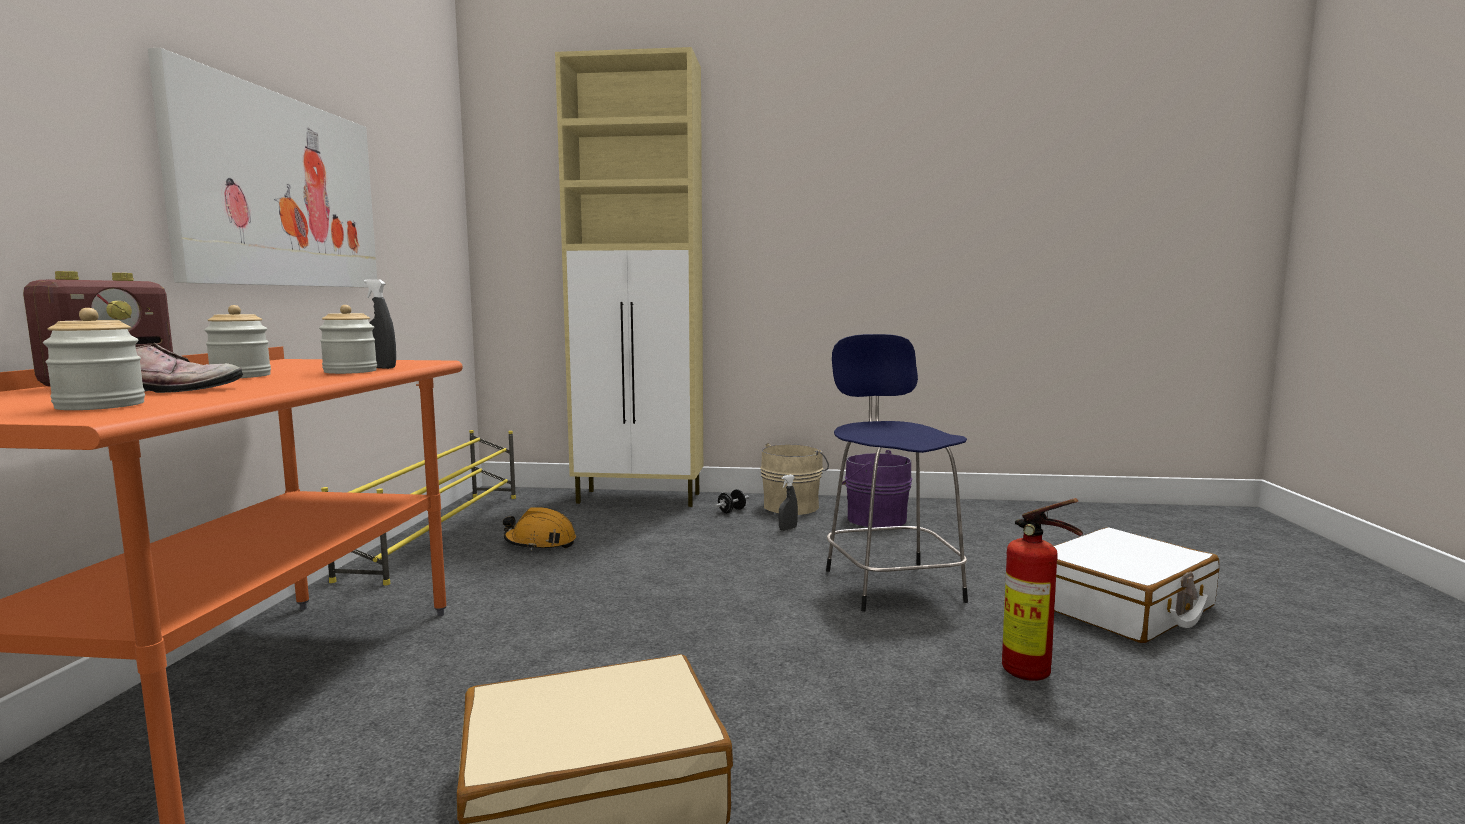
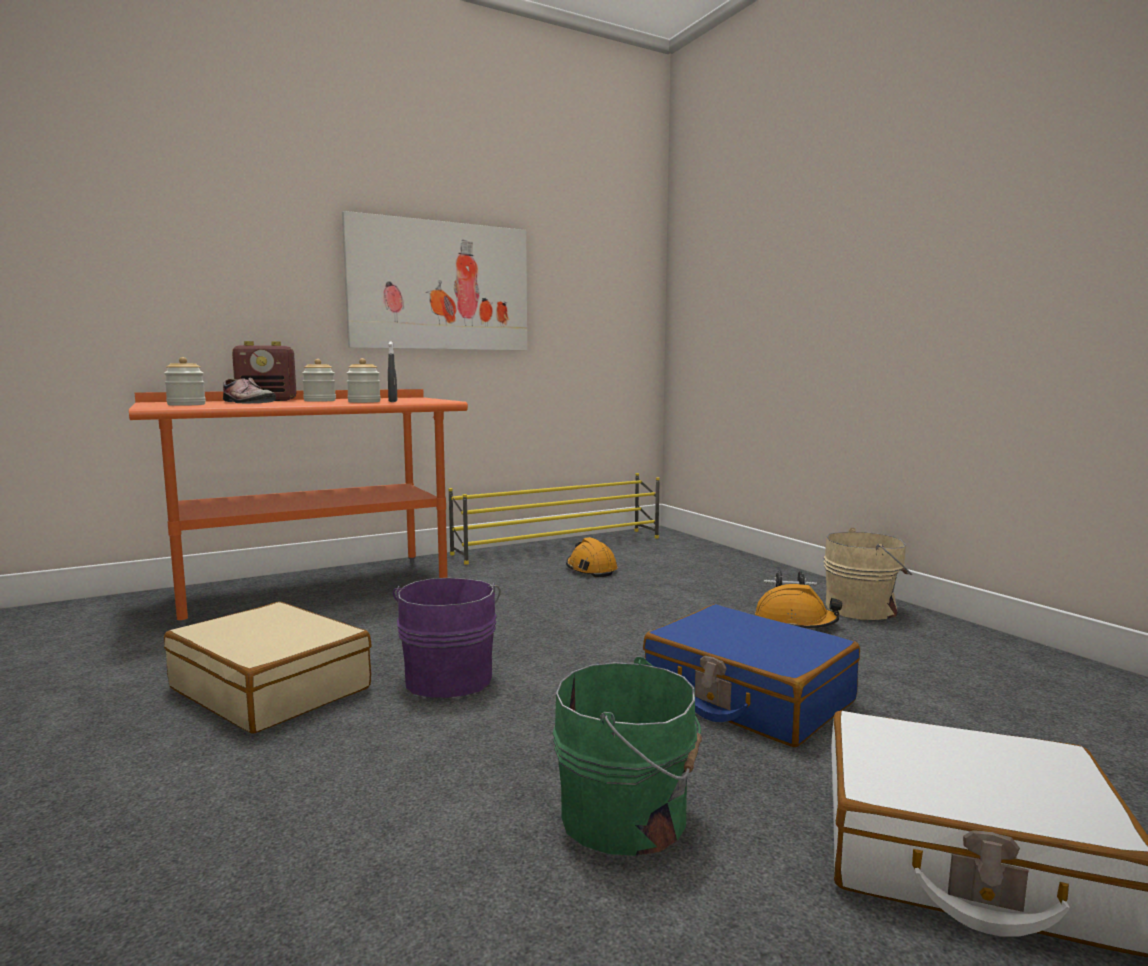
camera: 55 degrees right, 0 degrees up
beige cabinet [555,47,703,507] -> none
grey spray bottle [779,475,798,531] -> orange hard hat [755,584,842,629]
blue stool [826,334,968,612] -> blue suitcase [643,604,860,747]
purple bucket [842,450,912,528] -> purple bucket moved to [393,578,501,698]
fire extinguisher [1002,498,1083,681] -> green bucket [553,656,702,856]

